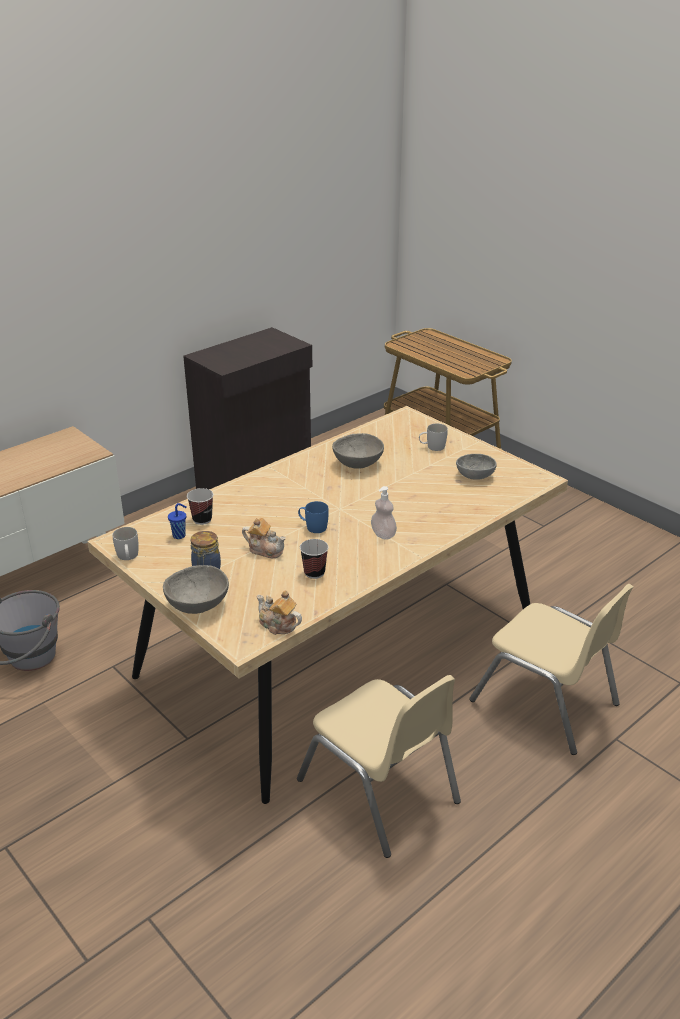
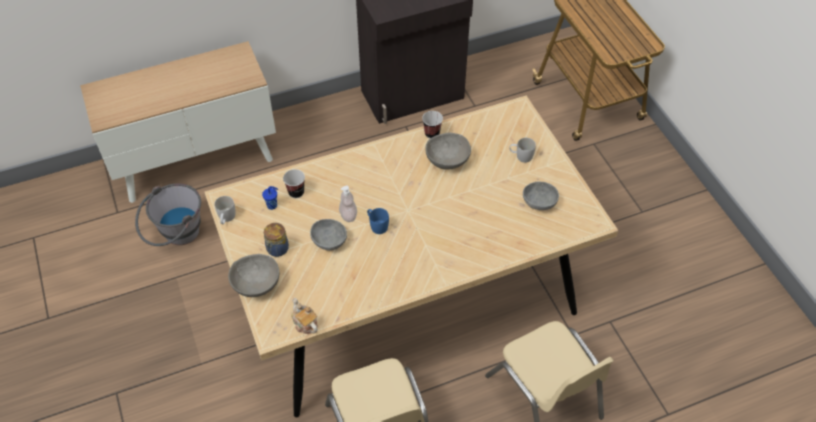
camera: 20 degrees right, 20 degrees up
teapot [242,518,286,558] -> grey bowl [310,219,347,251]
cup [300,539,329,579] -> cup moved to [422,111,443,138]
soap dispenser [371,486,397,540] -> soap dispenser moved to [339,185,357,222]

